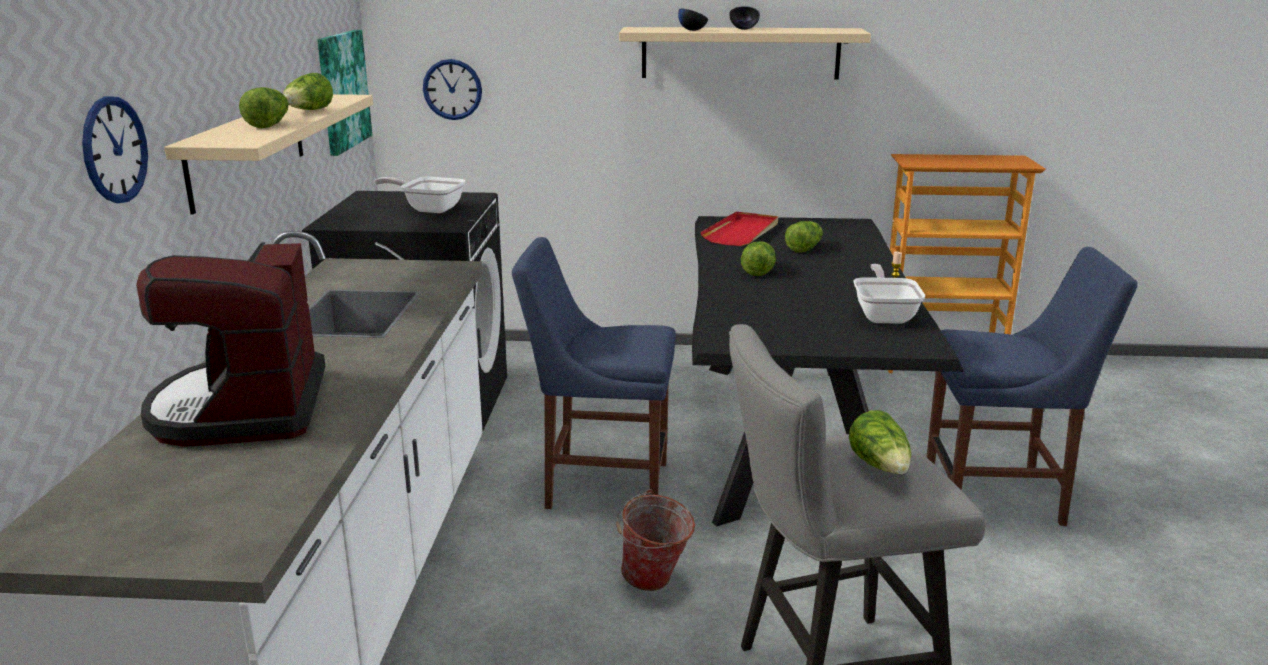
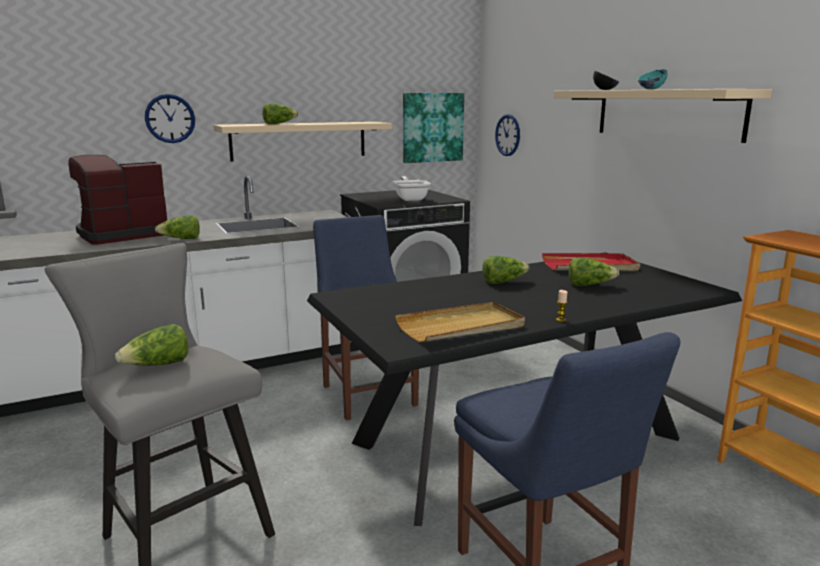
camera: 60 degrees right, 5 degrees down
lettuce [283,73,333,110] -> lettuce moved to [155,215,200,239]
bucket [616,490,695,591] -> none
black bowl [729,6,760,30] -> turquoise bowl [638,69,667,90]
frying pan [854,264,925,324] -> beige tray [395,302,525,342]

